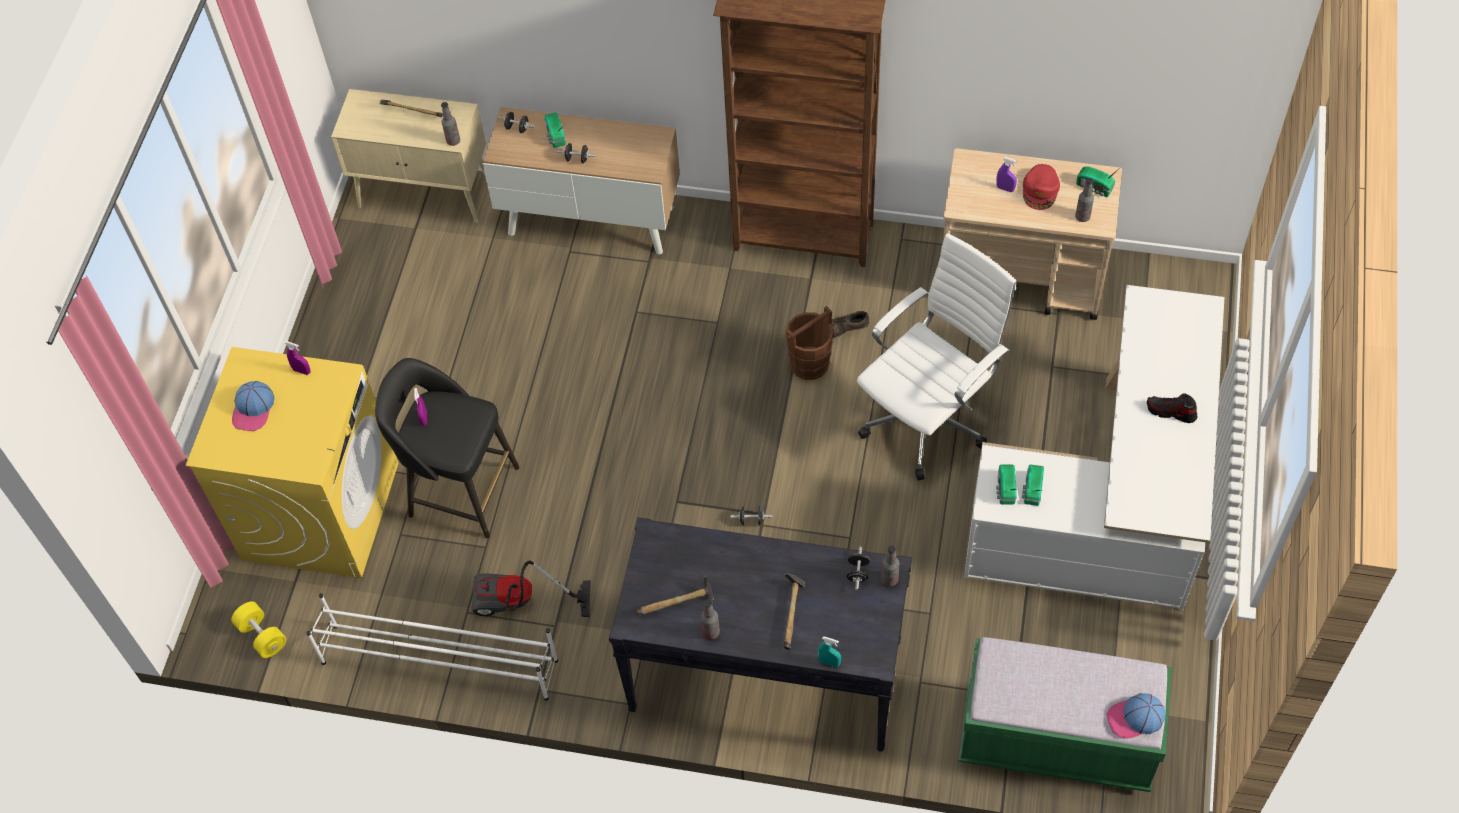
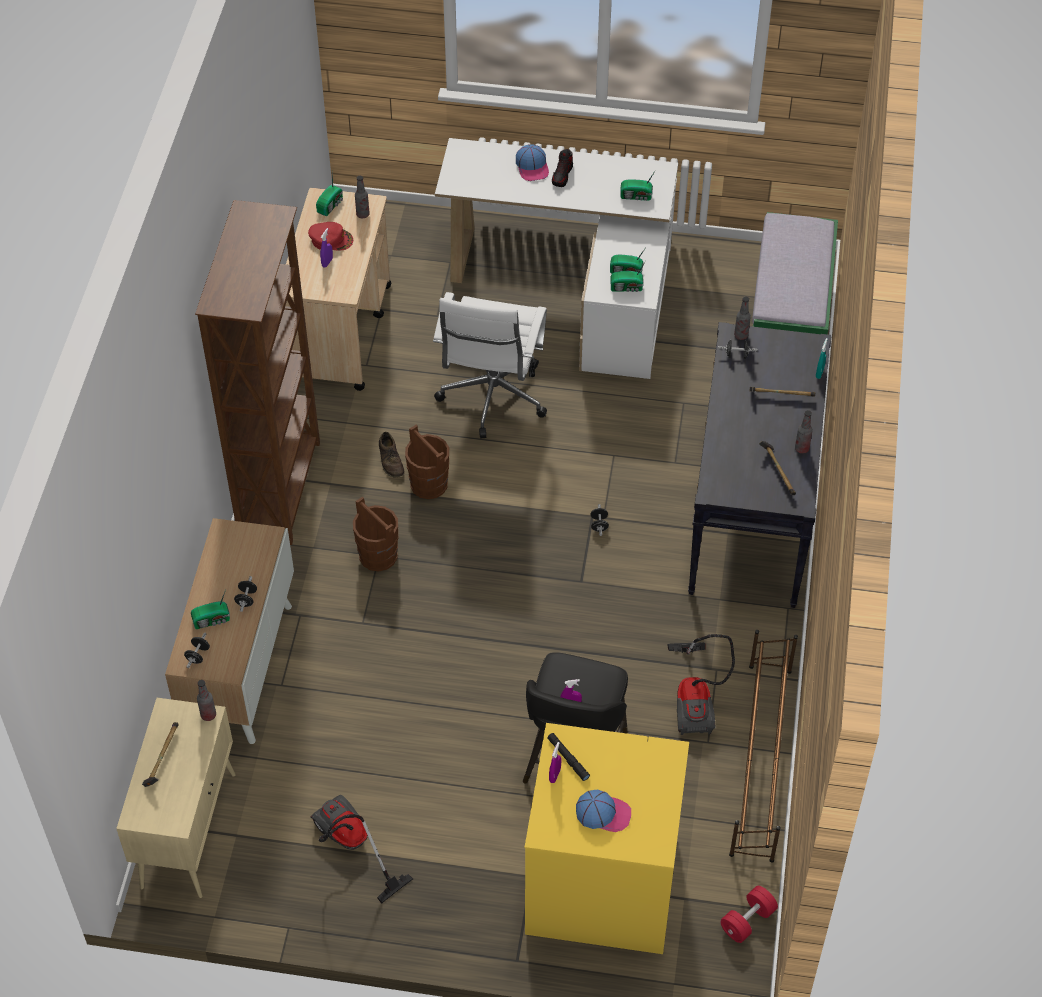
camera: 95 degrees left, 5 degrees down
yellow dumbbell [231,601,286,658] -> red dumbbell [720,886,778,943]
white shoe rack [306,594,558,701] -> brown shoe rack [729,630,798,863]
white office chair [857,233,1016,481] -> white office chair turned 120 degrees counterclockwise [433,292,547,438]
cap [1106,693,1166,739] -> cap moved to [516,144,549,181]
none -> vacuum cleaner [310,795,413,904]
none -> brown bucket [353,496,398,572]
none -> black flashlight [547,733,590,781]
none -> radio [620,170,656,201]

